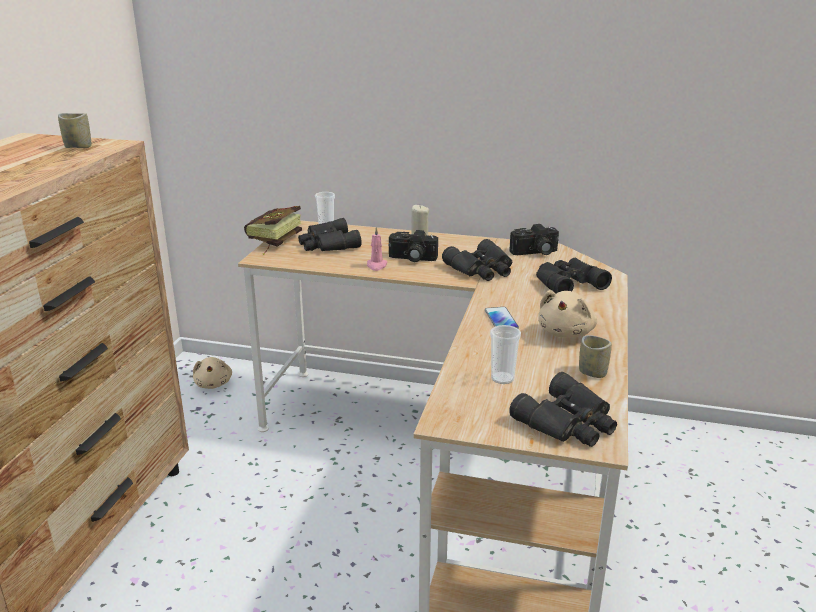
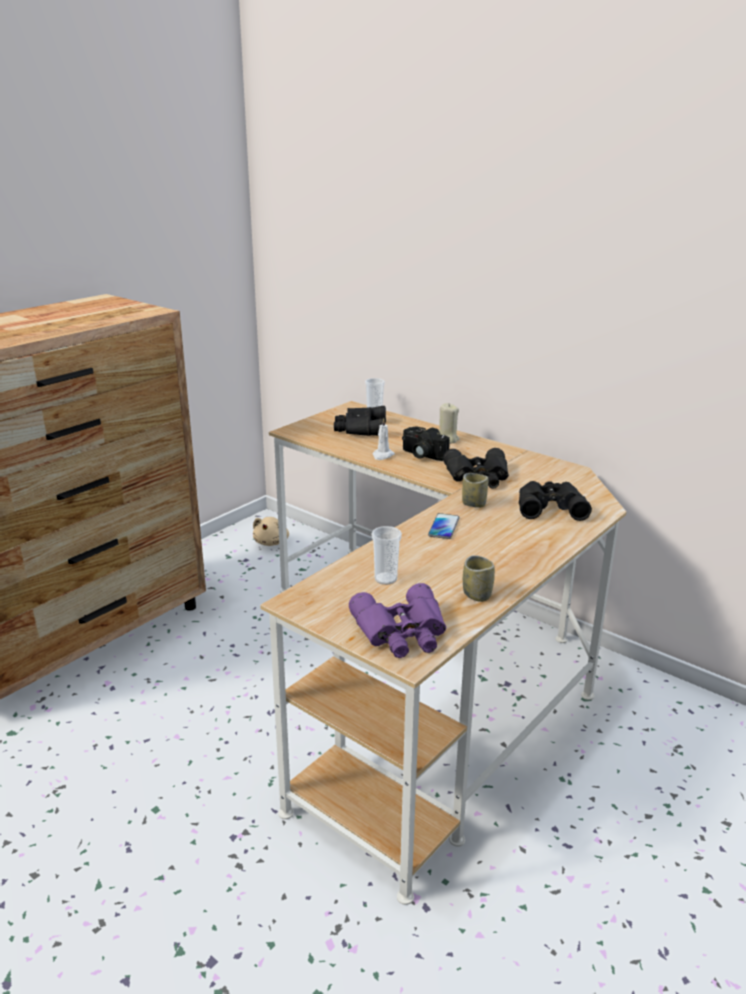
camera: 25 degrees right, 0 degrees up
cup [58,113,91,148] -> cup moved to [462,473,488,508]
book [244,206,302,255] -> none
pink candle [367,227,388,271] -> white candle [372,418,395,460]
black binoculars [509,372,617,447] -> purple binoculars [349,583,446,658]
camera [510,224,559,255] -> none
beige plush toy [538,290,597,338] -> none

